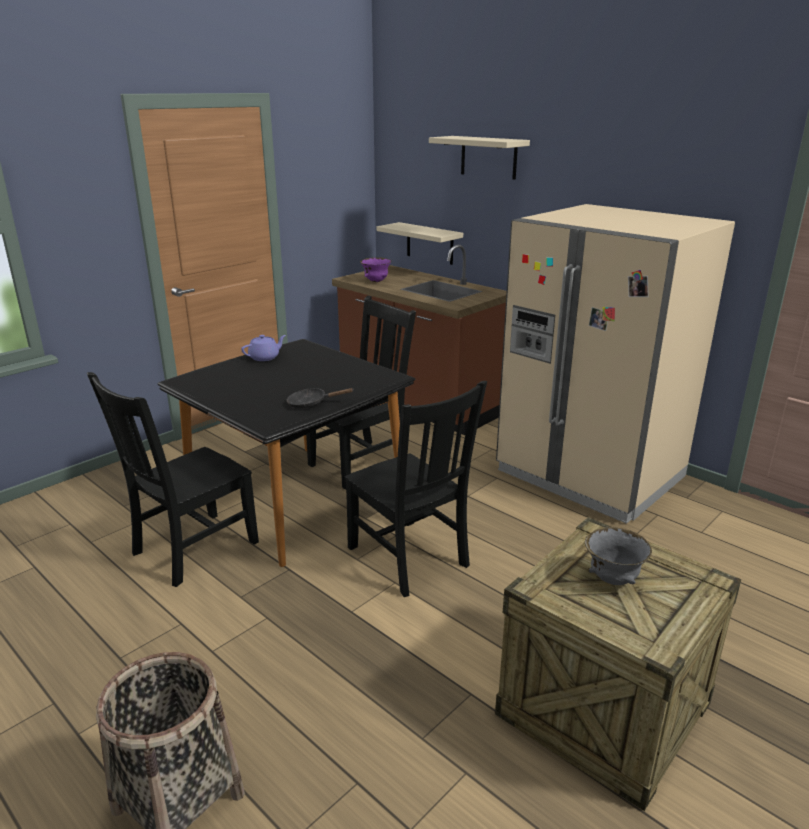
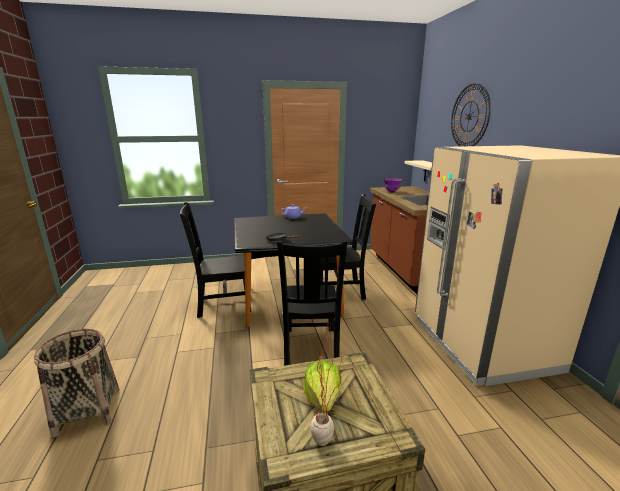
camera: 35 degrees right, 5 degrees down
beige shelf [429,136,530,180] -> wall clock [451,83,491,147]
grey bowl [585,527,652,585] -> lettuce [303,360,342,412]
none -> potted plant [310,320,342,446]

